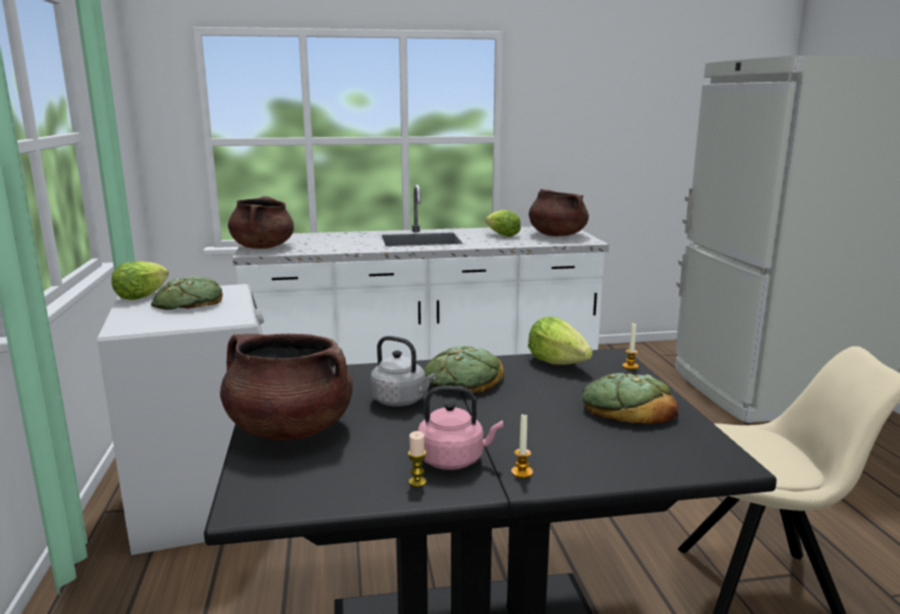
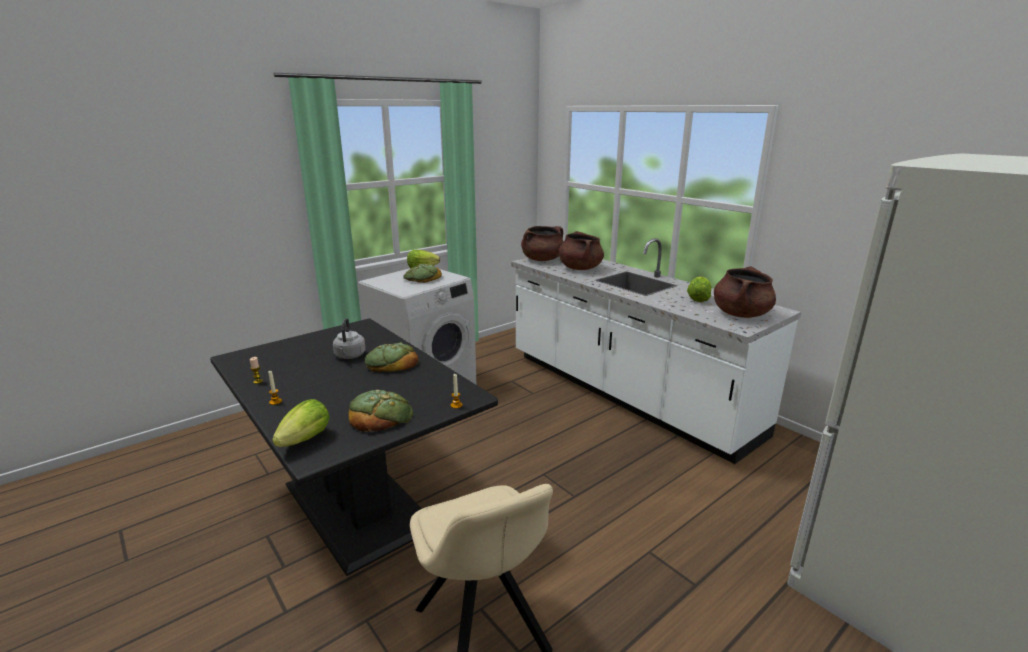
camera: 60 degrees right, 5 degrees up
brown cooking pot [220,334,353,441] -> brown cooking pot moved to [559,231,604,270]
pink kettle [418,386,503,470] -> none
lettuce [528,317,593,365] -> lettuce moved to [272,399,330,447]

